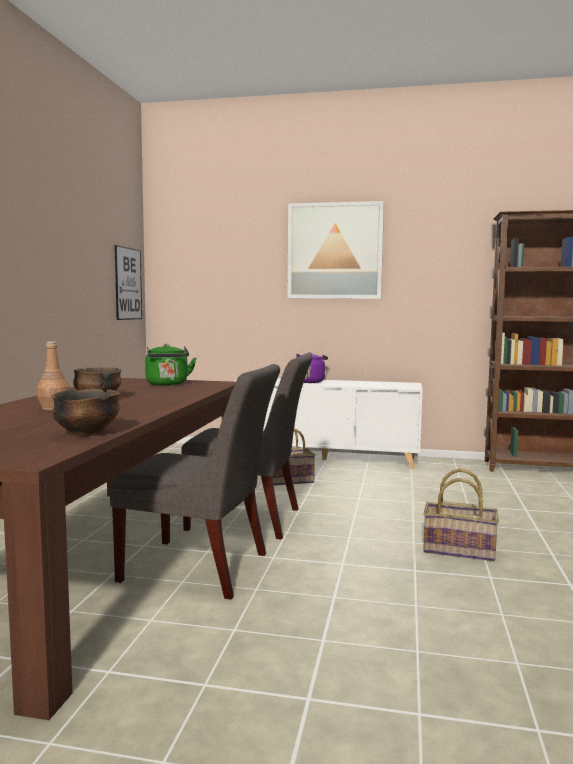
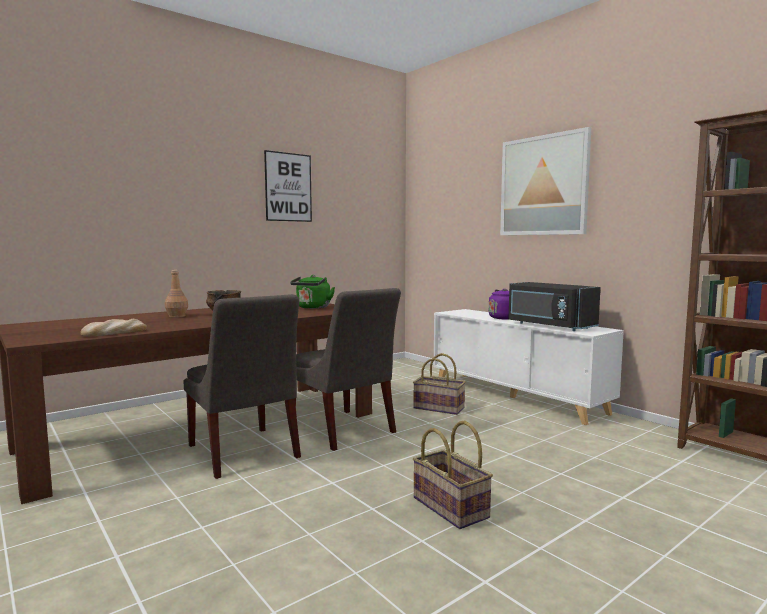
camera: 40 degrees right, 0 degrees up
bowl [52,389,120,436] -> bread [80,319,147,337]
picture [115,245,142,320] -> picture moved to [264,150,312,222]
none -> black microwave [508,282,601,331]

